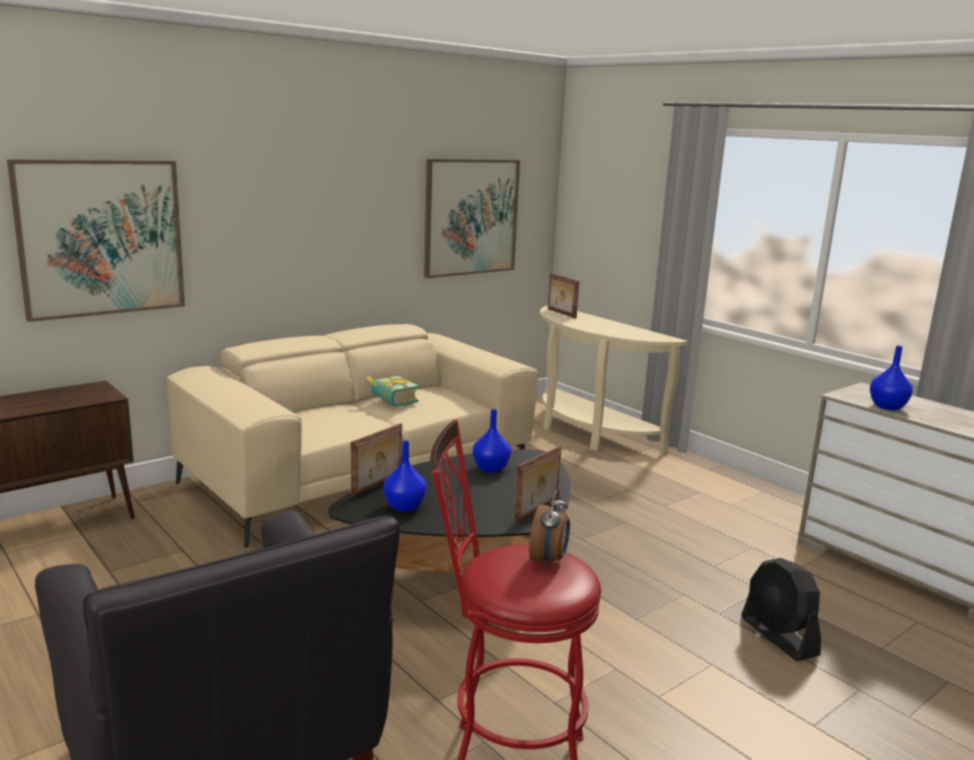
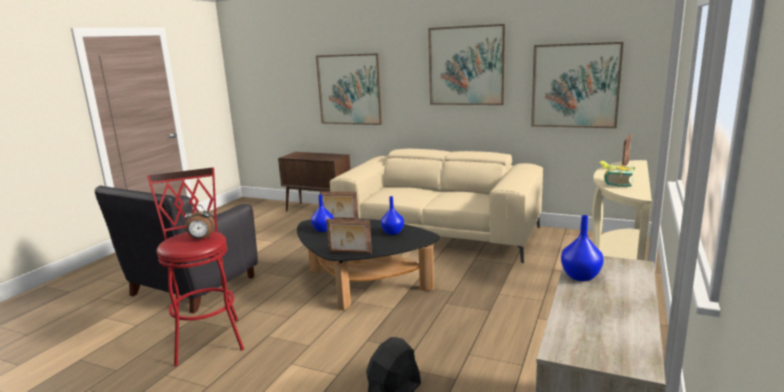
camera: 65 degrees right, 0 degrees up
book [366,376,419,407] -> book moved to [600,161,635,188]
none -> picture [428,24,506,105]

